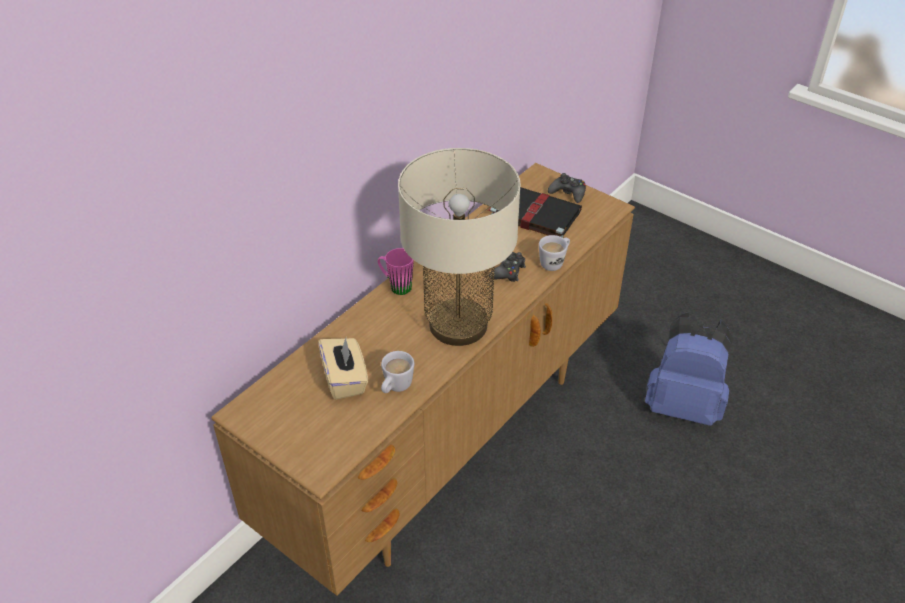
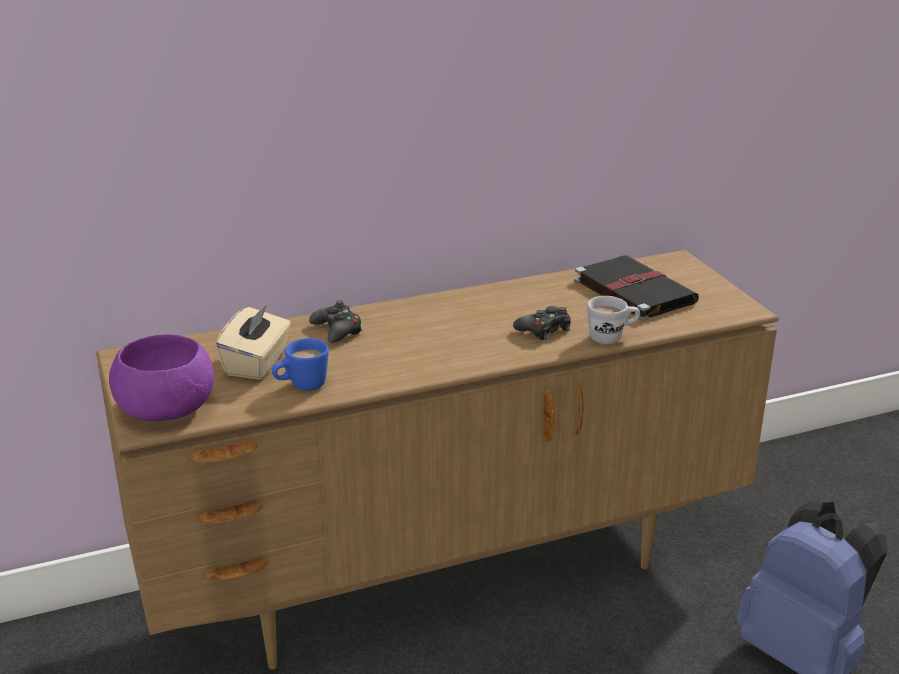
camera: 30 degrees right, 15 degrees down
pink mug [378,248,414,295] -> none
white mug [381,351,414,393] -> blue mug [272,338,329,391]
table lamp [398,148,521,346] -> none
black game controller [548,173,586,203] -> black game controller moved to [309,301,362,343]
none -> purple bowl [109,334,214,421]

